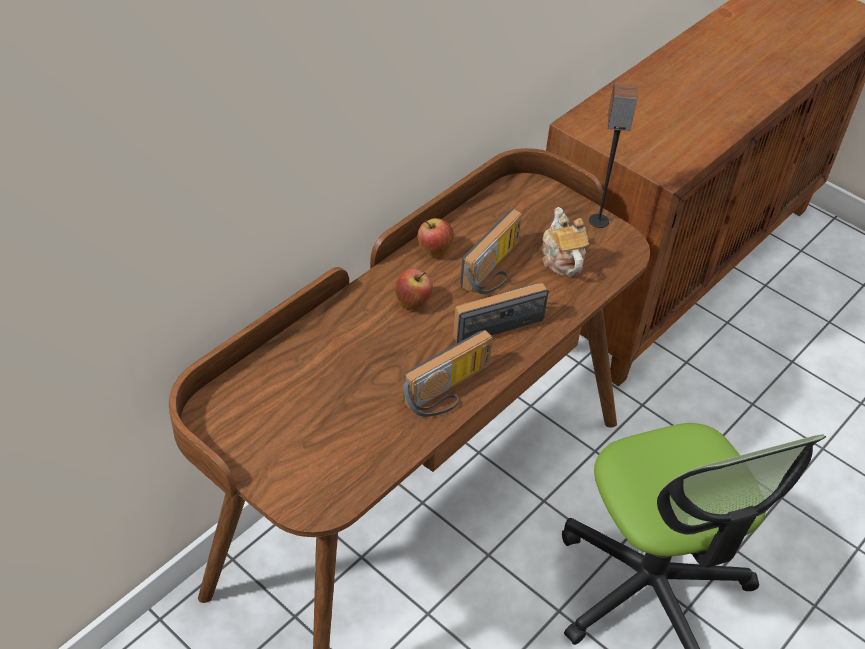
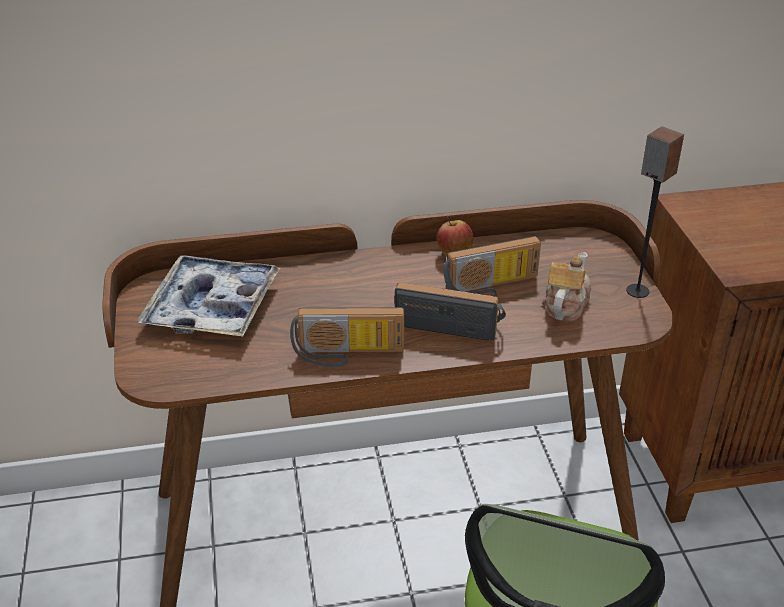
camera: 40 degrees right, 10 degrees down
apple [394,269,433,310] -> none
none -> tray [137,255,280,337]

